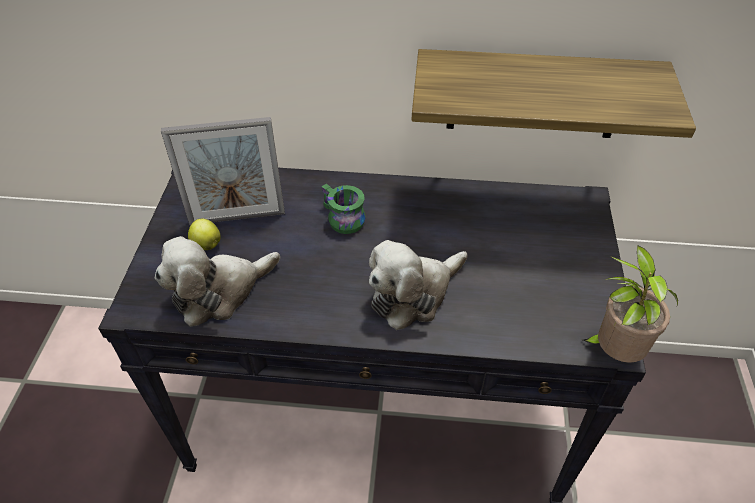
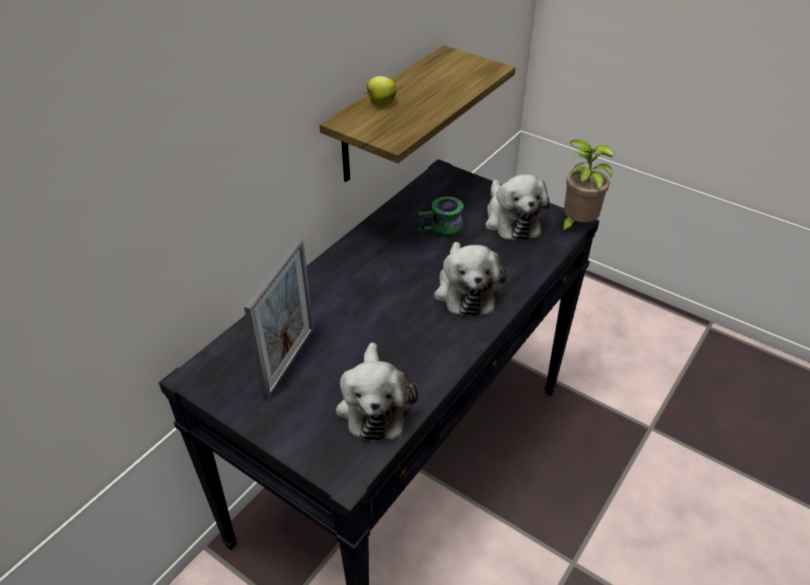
camera: 60 degrees left, 5 degrees down
apple [188,219,221,250] -> apple moved to [365,76,396,105]
green mug [322,184,366,234] -> green mug moved to [418,196,463,238]
none -> plush toy [485,174,550,242]

